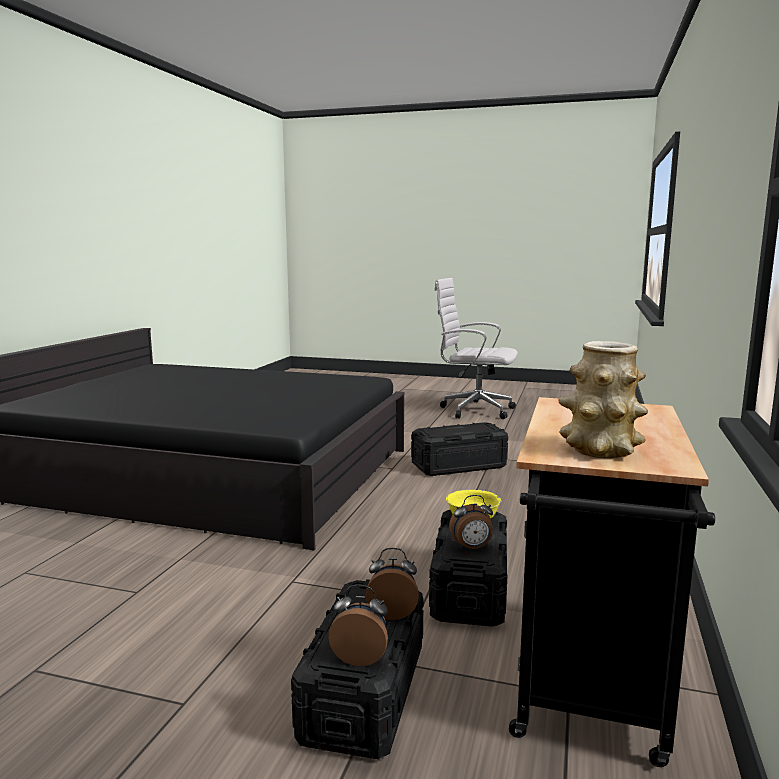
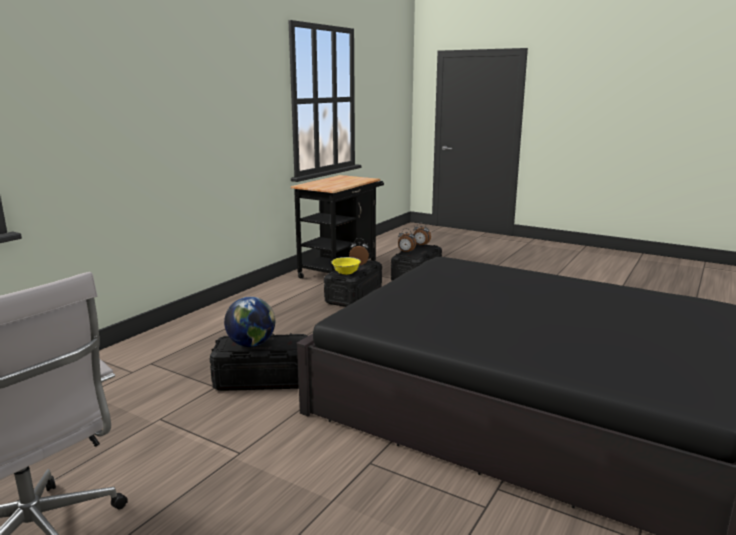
camera: 165 degrees left, 5 degrees up
vase [558,341,648,458] -> none
none -> globe [224,297,275,347]

